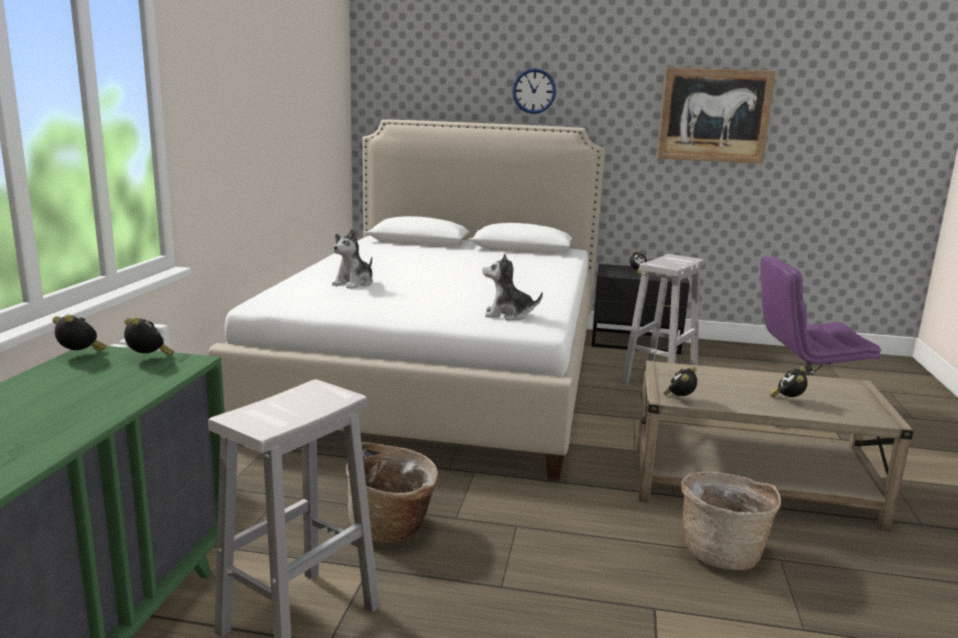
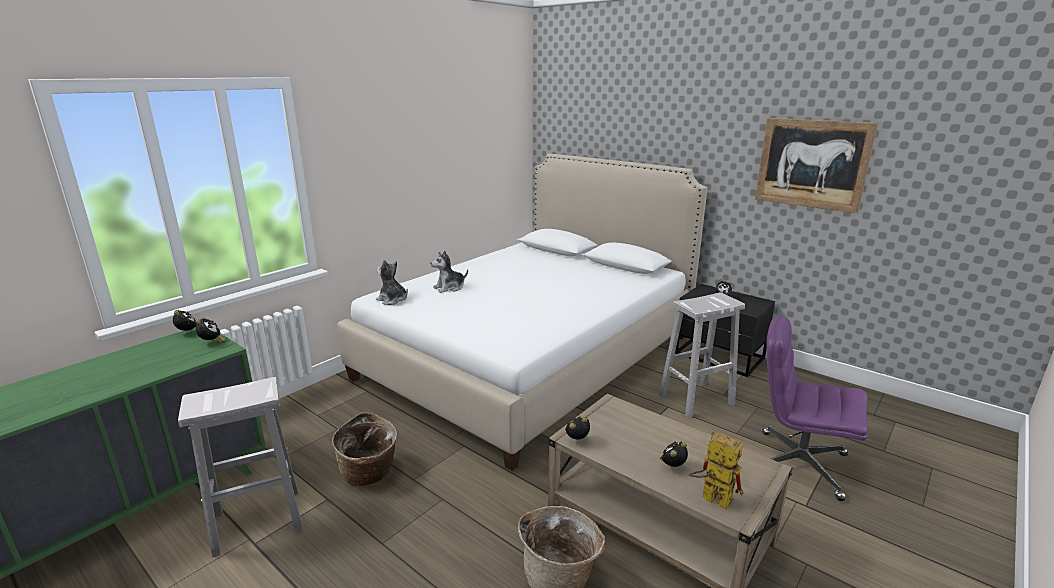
camera: 30 degrees right, 5 degrees up
plush toy [482,253,543,320] -> plush toy moved to [376,260,408,305]
wall clock [512,68,556,114] -> none
none -> toy robot [689,431,744,510]

